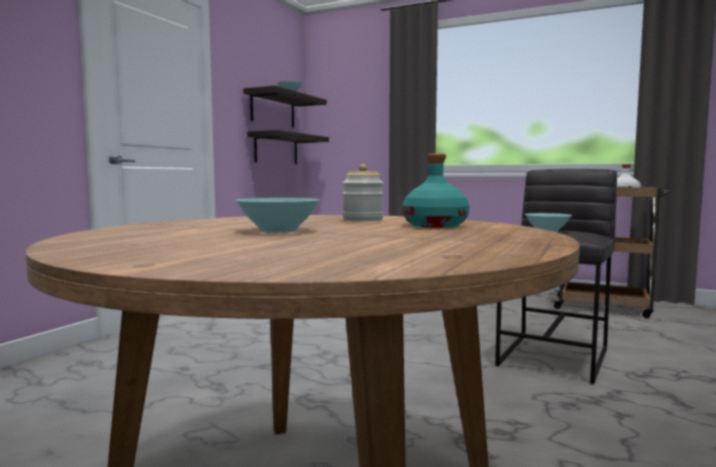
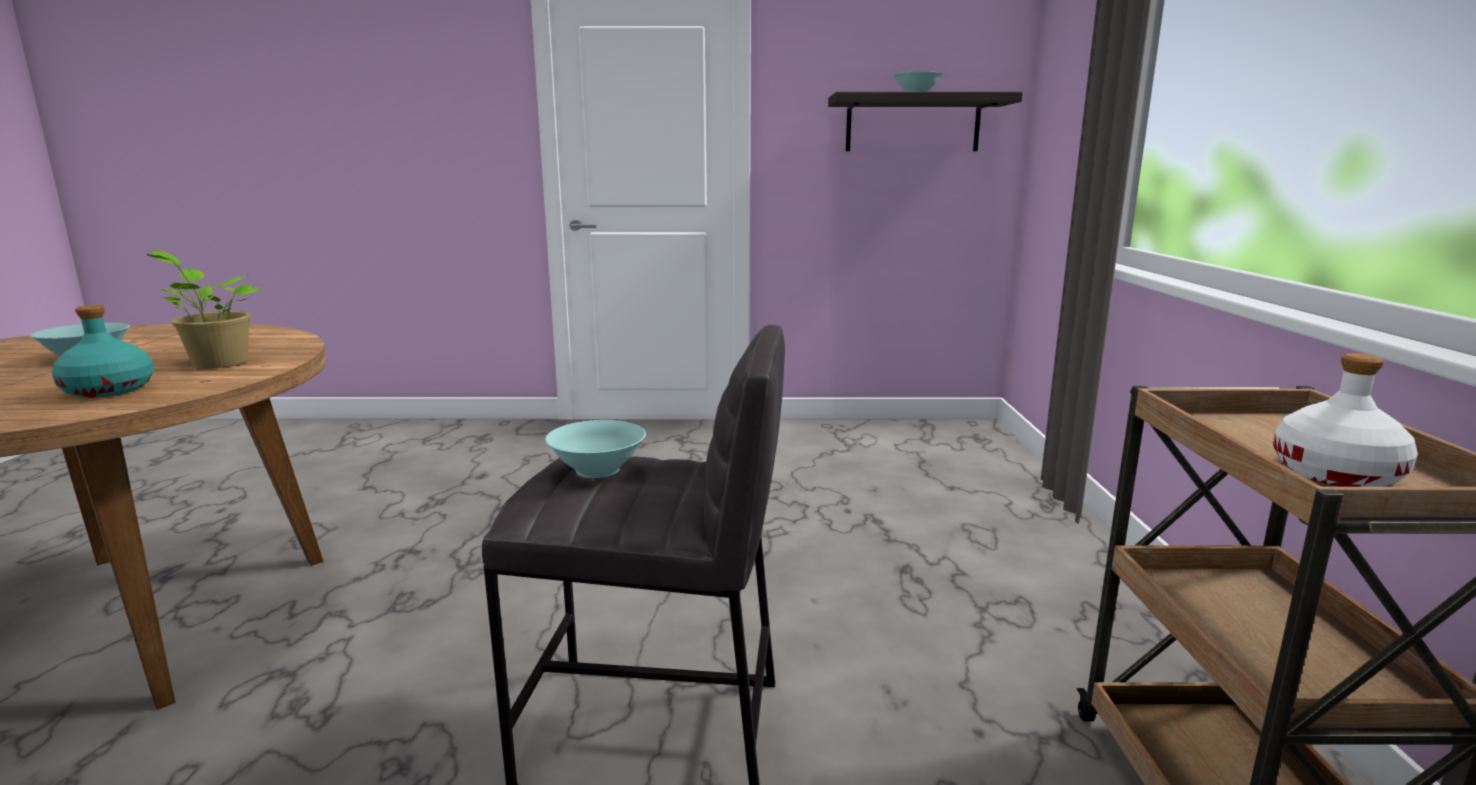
camera: 65 degrees right, 10 degrees up
shelf [247,130,329,164] -> none
jar [343,164,384,221] -> potted plant [146,250,262,369]

